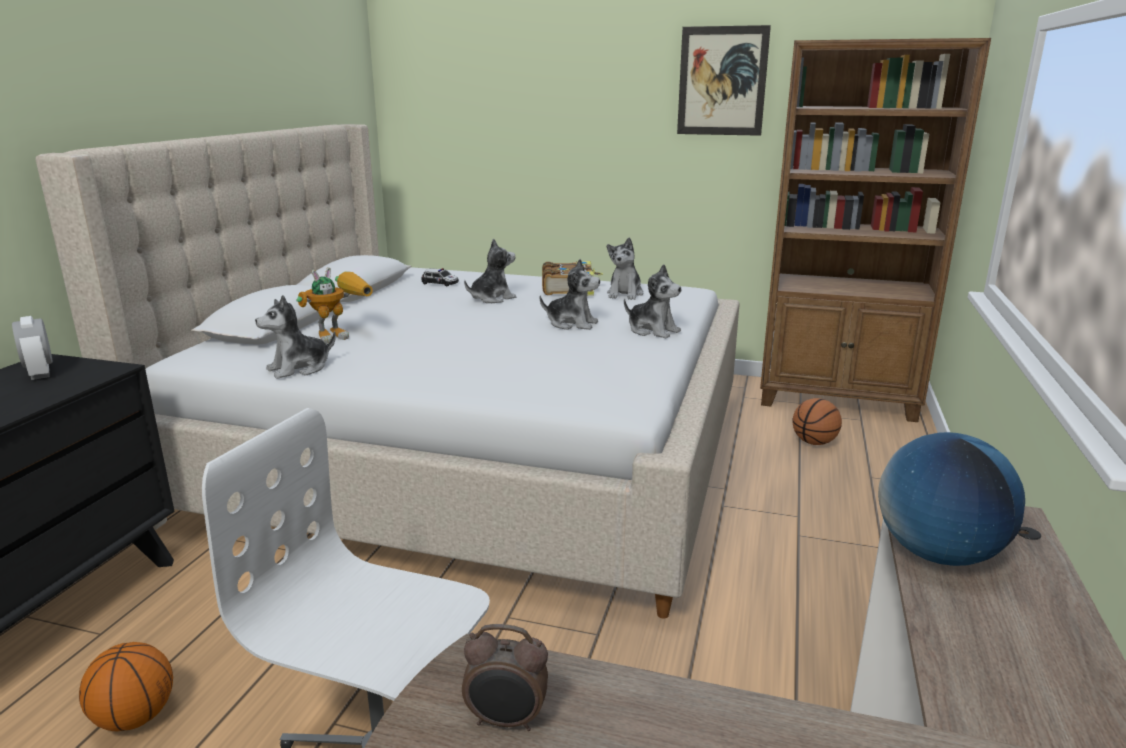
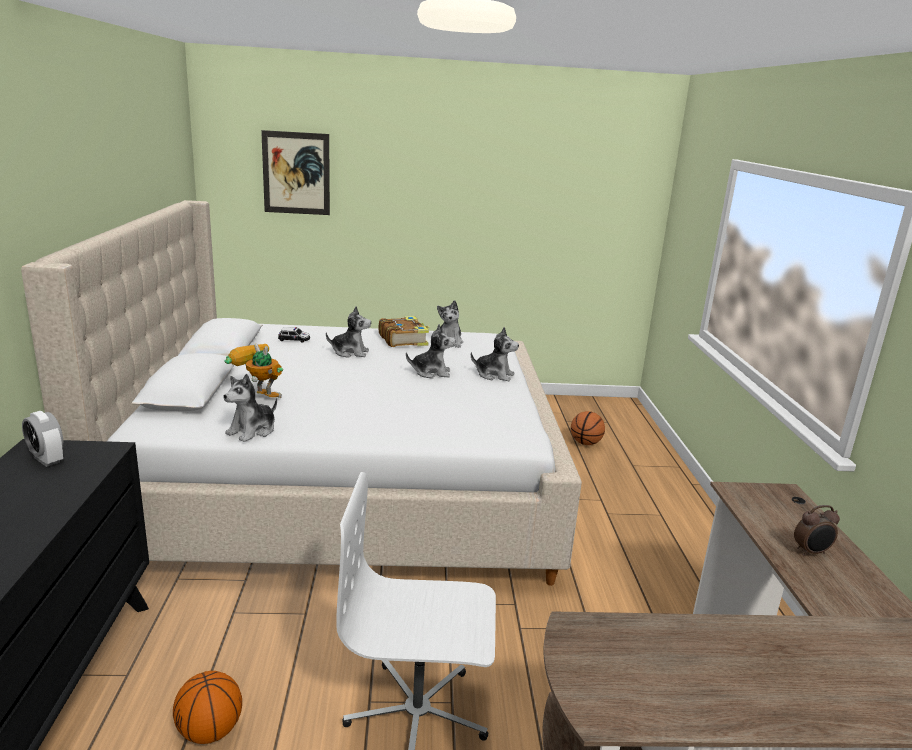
camera: 20 degrees left, 0 degrees up
toy robot [296,267,373,344] -> toy robot turned 90 degrees counterclockwise [225,343,283,398]
alarm clock [462,624,548,731] -> alarm clock moved to [794,505,840,556]
plush toy [464,238,516,303] -> plush toy turned 60 degrees clockwise [326,306,371,358]
picture [677,25,771,136] -> picture moved to [261,130,330,215]
brown bookcase [760,38,991,422] -> none
globe [878,432,1025,566] -> none

